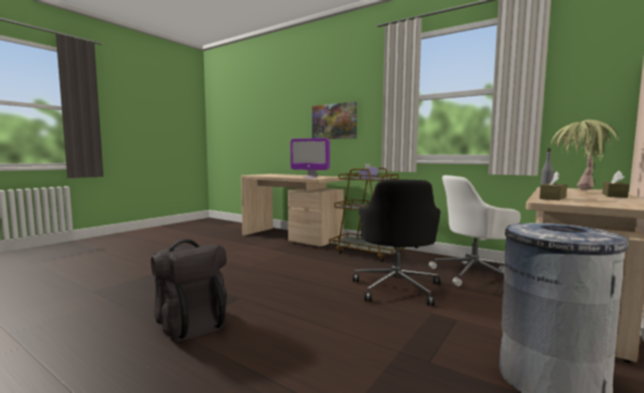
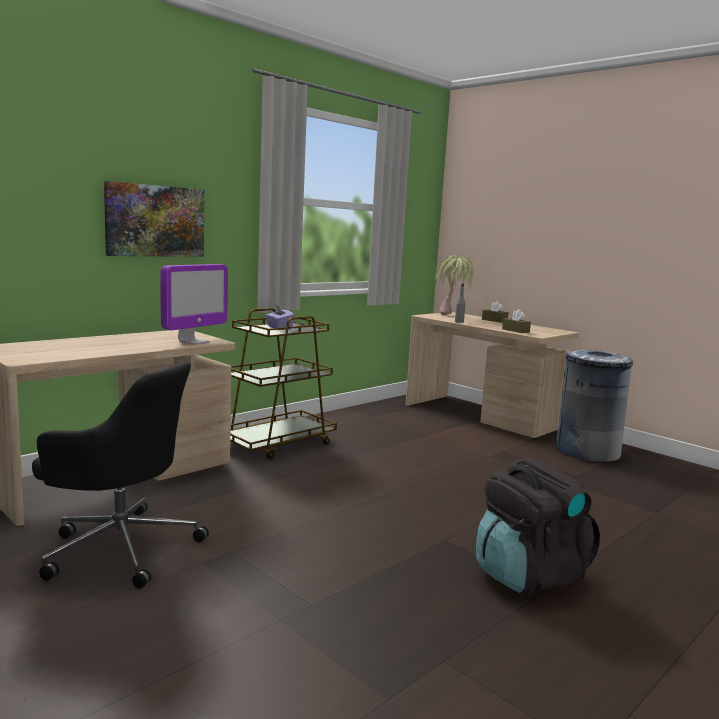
camera: 80 degrees left, 5 degrees up
black office chair [353,180,441,306] -> black office chair moved to [32,362,209,589]
white office chair [429,175,521,287] -> none

